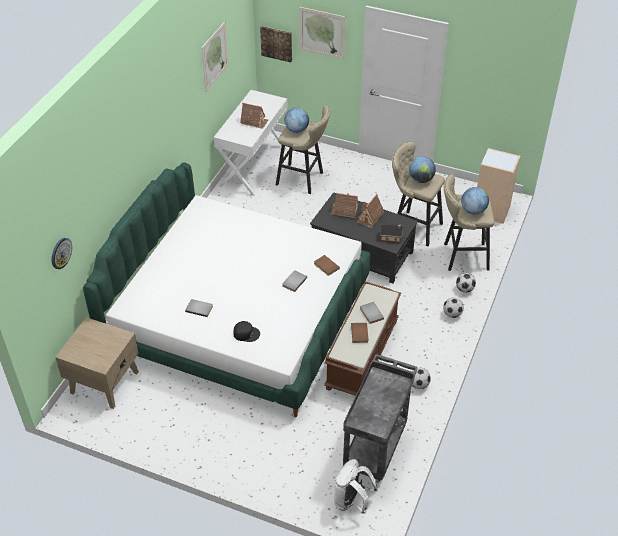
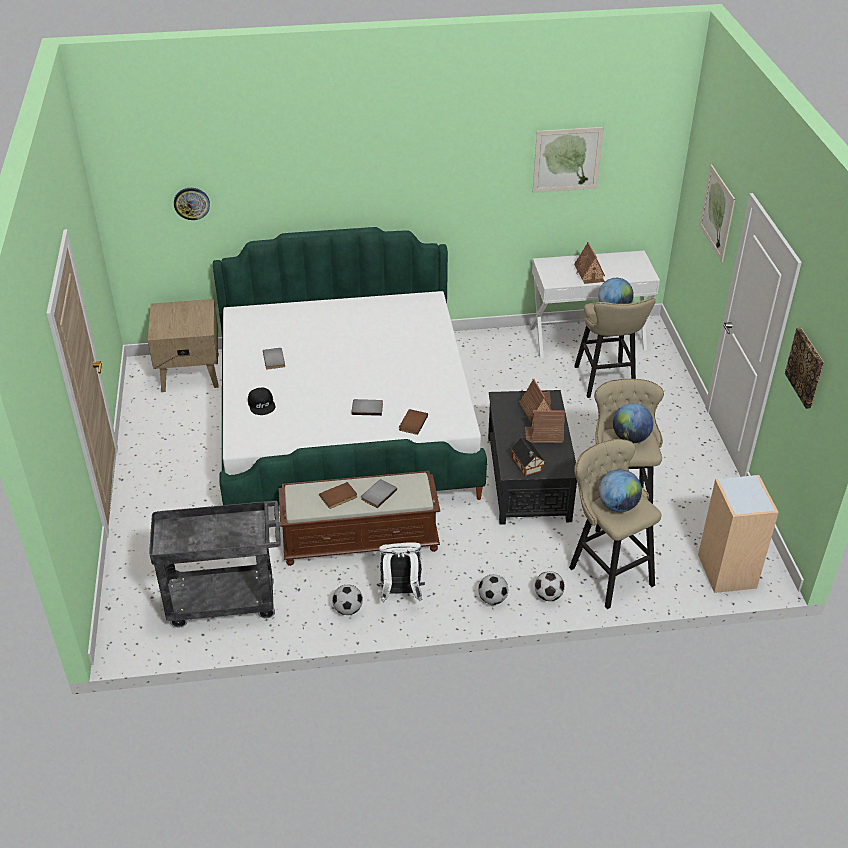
camera: 60 degrees right, 5 degrees down
picture [260,26,292,62] -> picture moved to [785,328,824,409]
white backpack [334,459,378,514] -> white backpack moved to [377,542,425,602]

